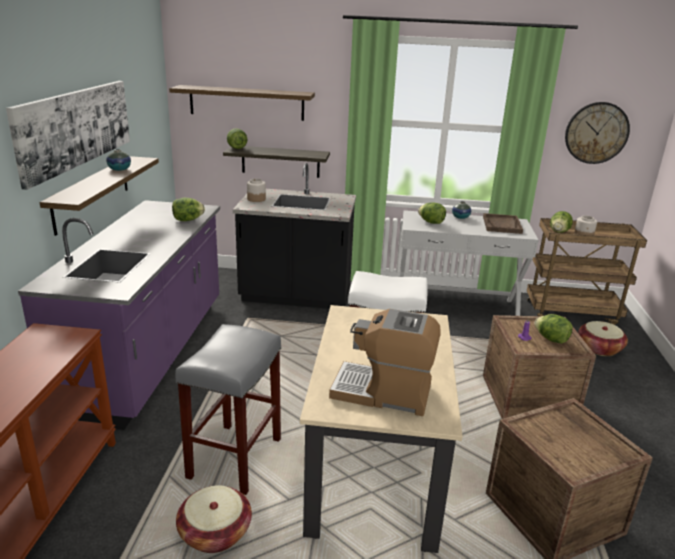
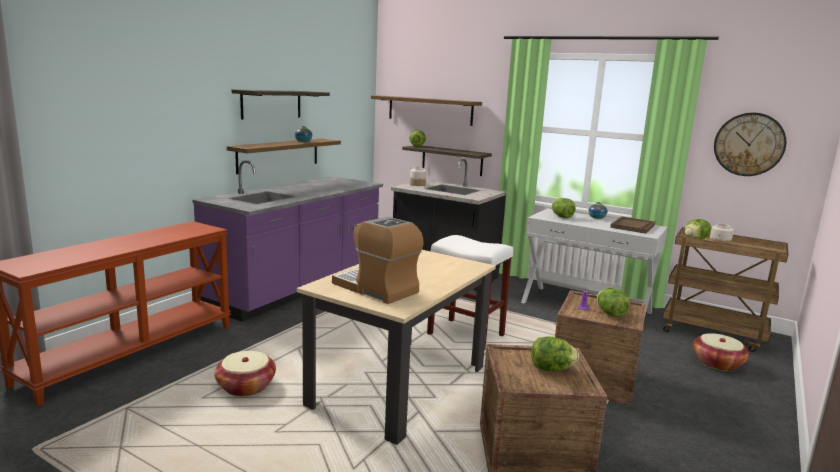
camera: 25 degrees right, 10 degrees down
picture [6,81,130,190] -> shelf [232,89,330,119]
lettuce [172,198,205,221] -> lettuce moved to [531,336,579,371]
grey stool [175,324,281,495] -> none

